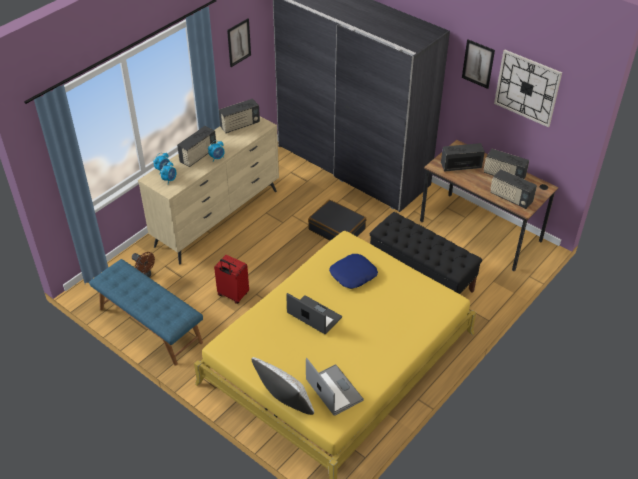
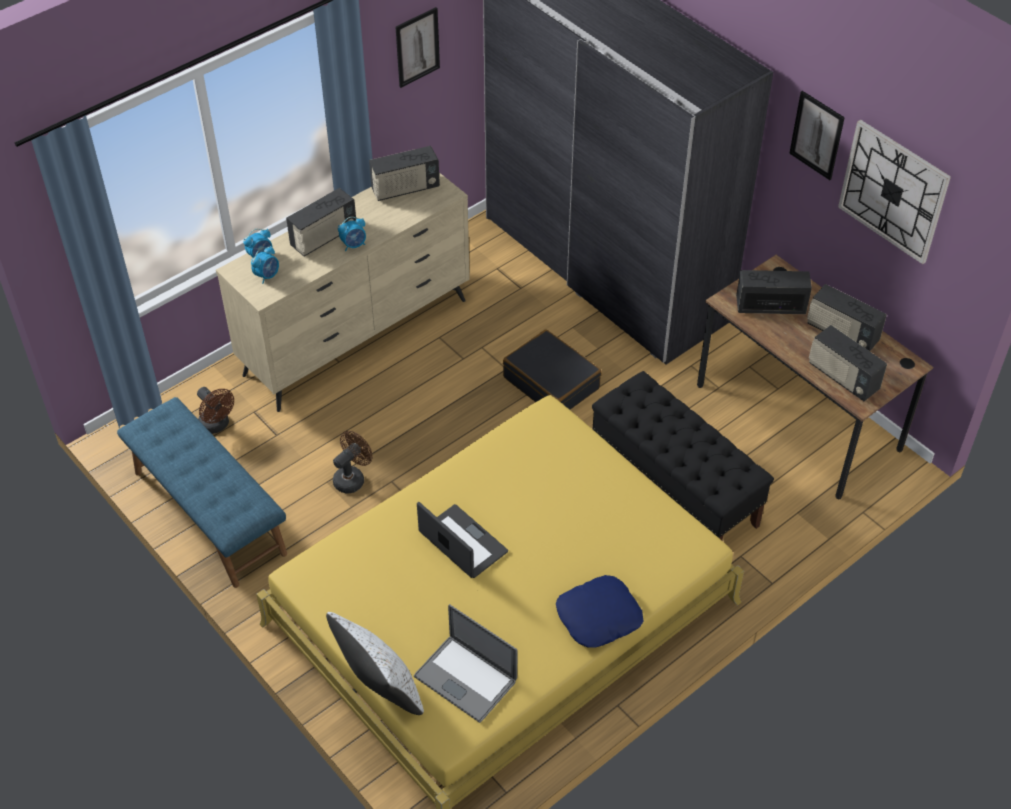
camera: 10 degrees right, 5 degrees up
red suitcase [214,255,249,304] -> brown fan [333,431,373,493]
laptop [306,358,364,416] -> laptop turned 150 degrees clockwise [414,604,518,723]
blue pillow [329,254,378,289] -> blue pillow moved to [556,575,643,648]

